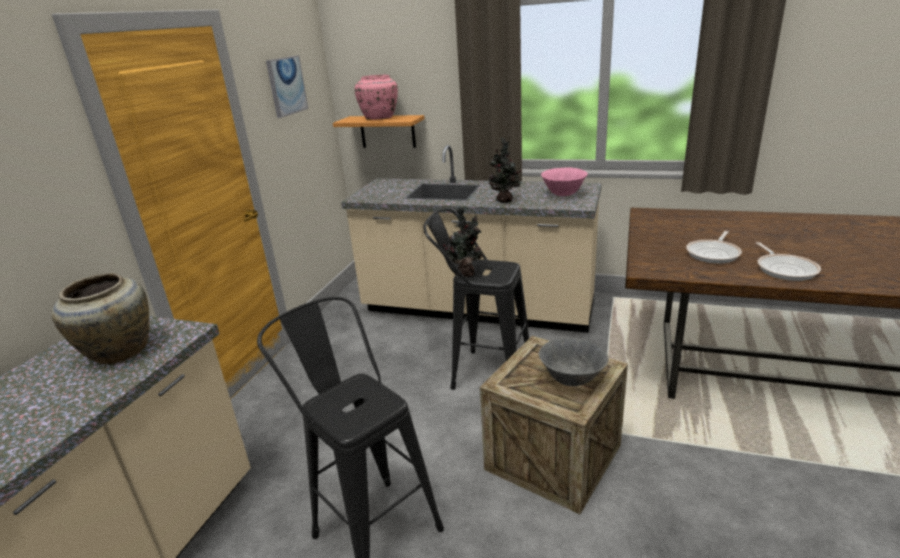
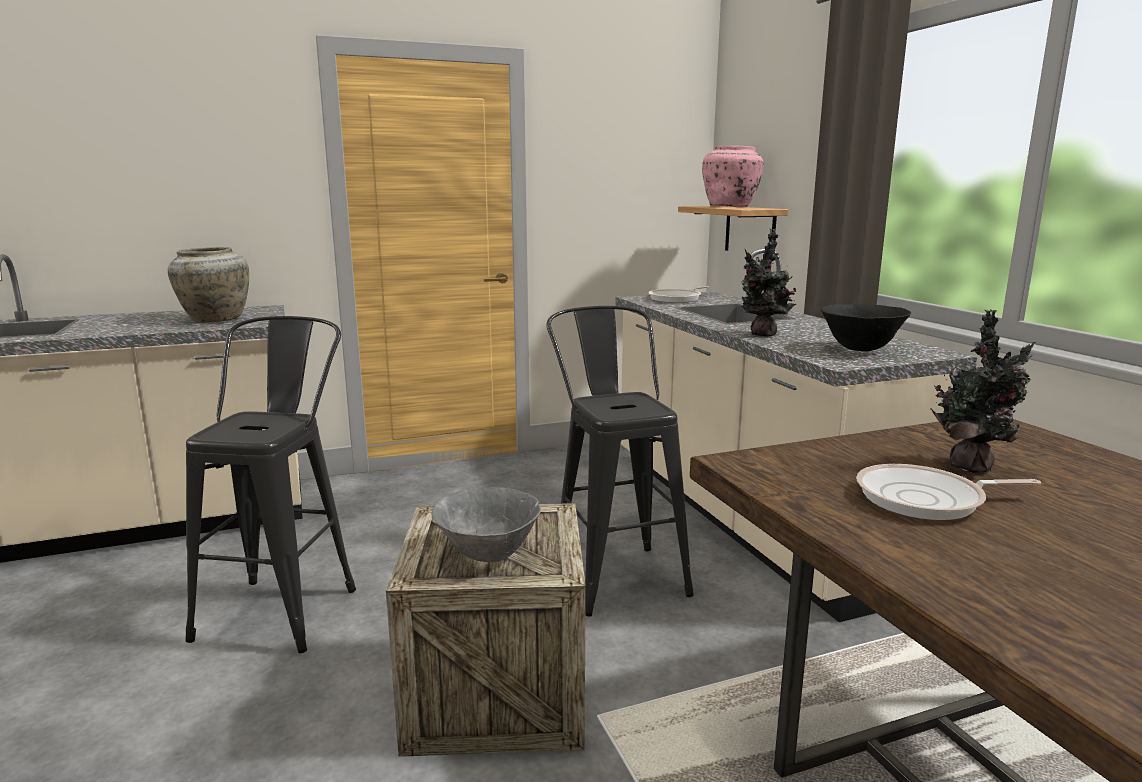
camera: 50 degrees right, 10 degrees down
picture [266,56,308,118] -> none
potted plant [444,208,483,277] -> potted plant moved to [930,309,1035,473]
pink bowl [541,167,588,196] -> black bowl [821,304,911,351]
frying pan [756,242,821,281] -> frying pan moved to [648,286,710,303]

